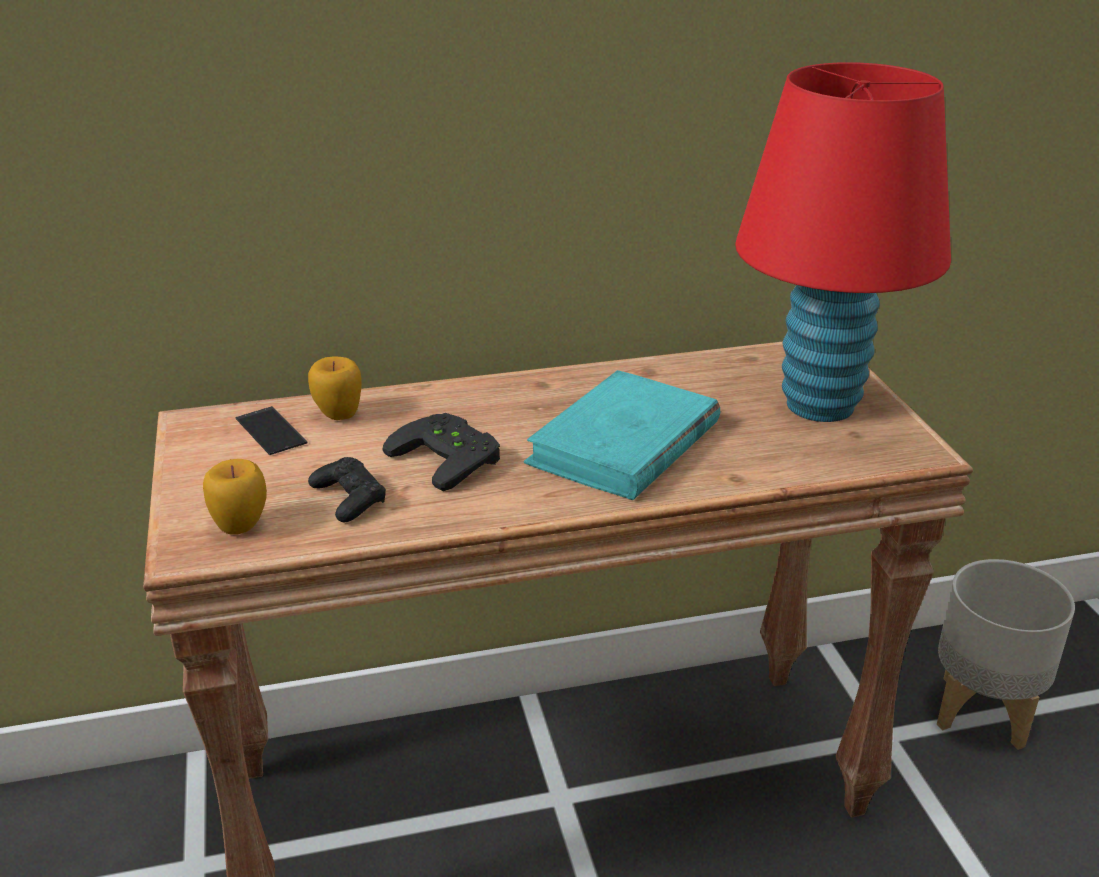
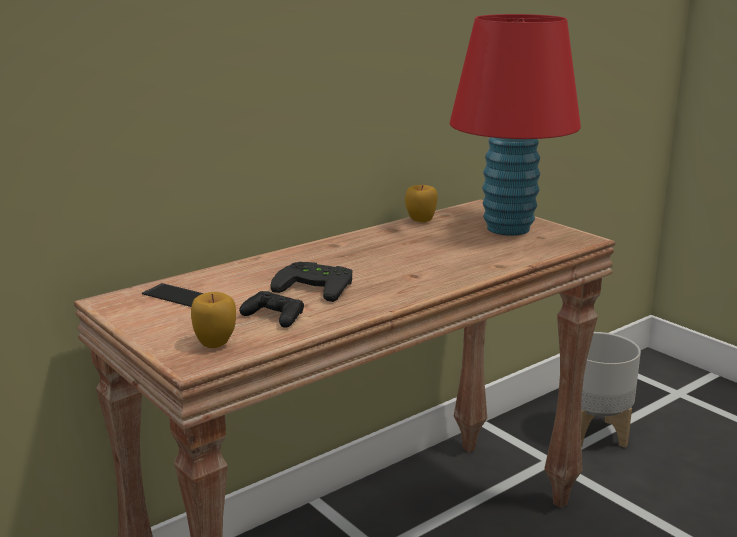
camera: 25 degrees left, 10 degrees down
apple [308,356,361,420] -> apple moved to [405,185,438,223]
turquoise book [524,370,720,500] -> none

